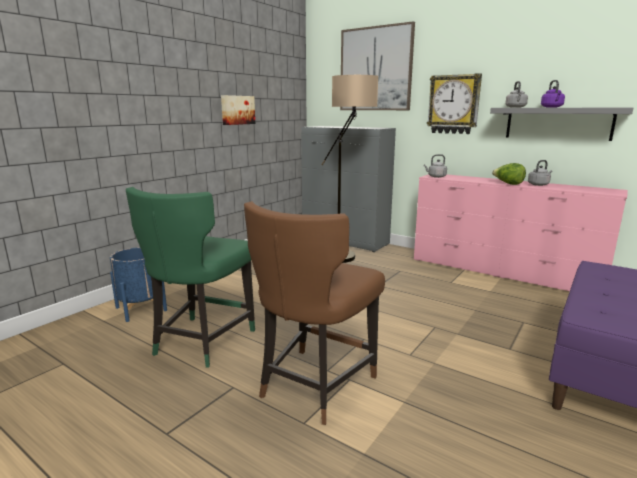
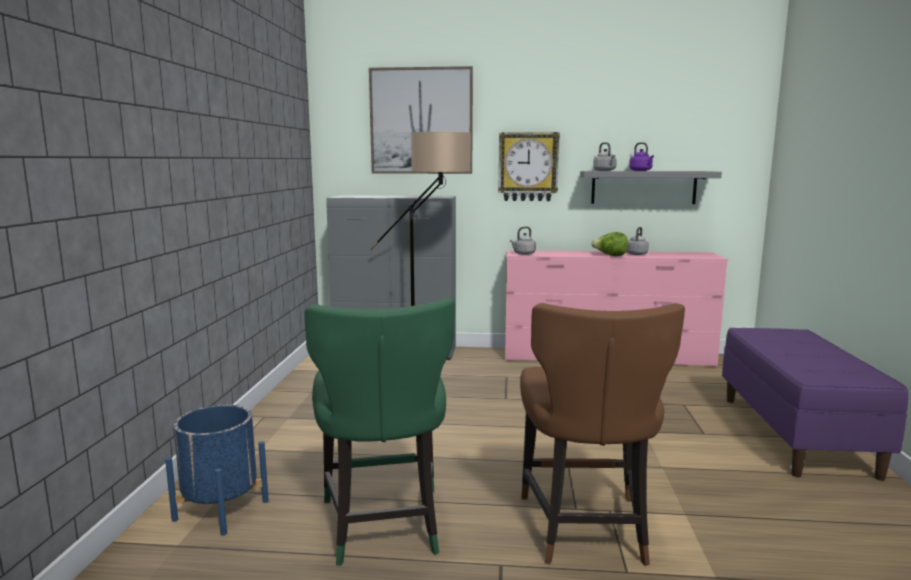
camera: 30 degrees left, 5 degrees down
picture [221,95,255,125] -> none

